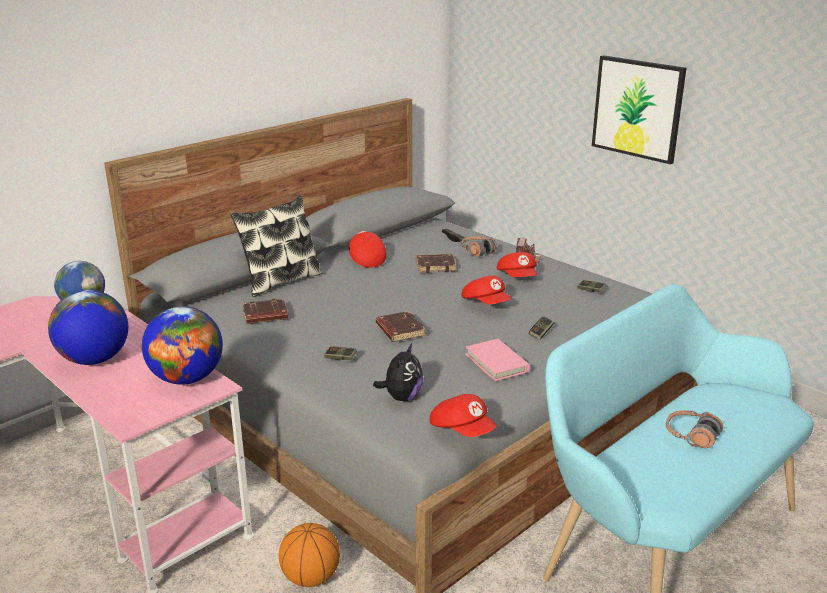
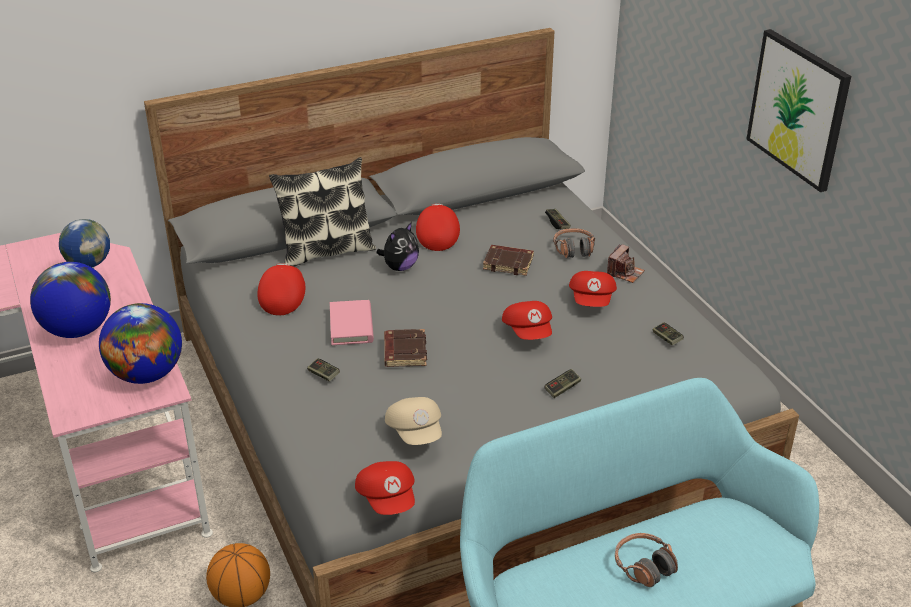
camera: 20 degrees right, 10 degrees up
brown book [242,299,288,324] -> red cap [257,263,305,315]
plush toy [373,344,423,401] -> plush toy moved to [376,222,419,271]
pink book [465,339,530,381] -> pink book moved to [330,300,374,345]
none -> beige cap [385,397,442,445]

